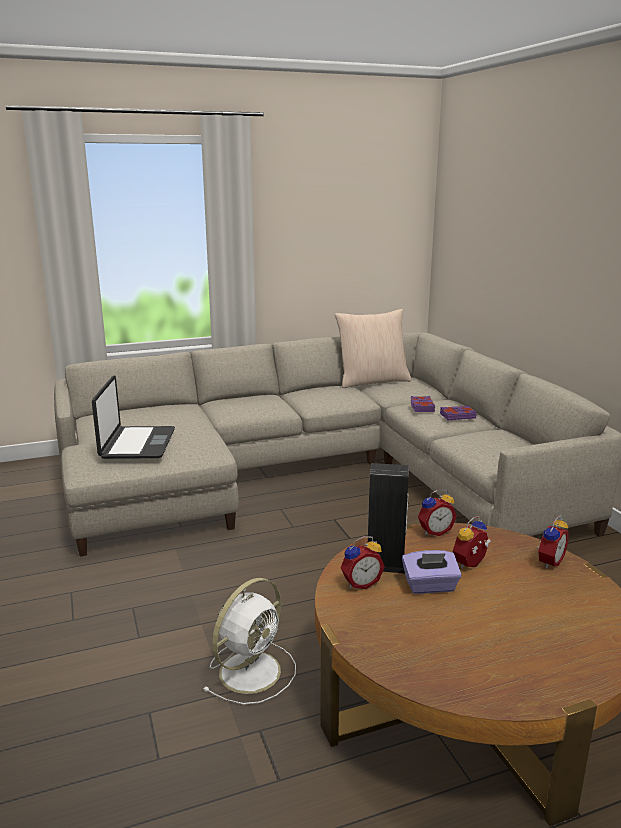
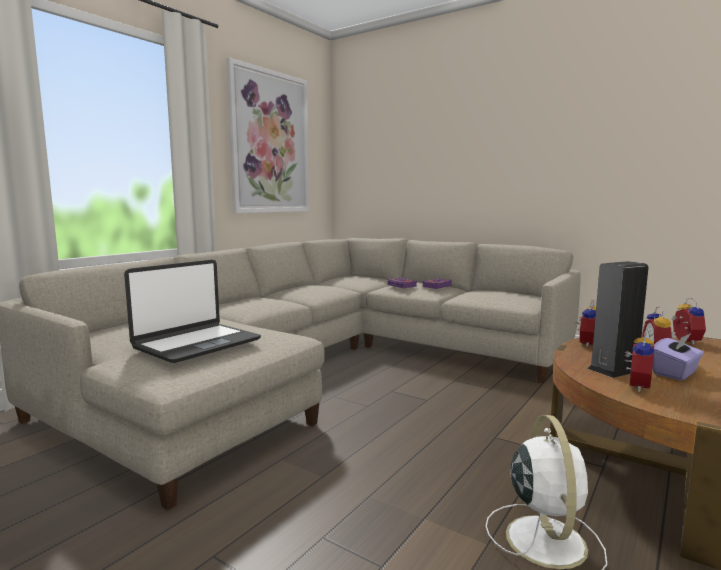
camera: 35 degrees left, 10 degrees down
laptop [92,375,175,459] -> laptop turned 75 degrees clockwise [124,260,261,363]
beige pillow [335,309,412,388] -> none
none -> picture [226,57,309,213]

